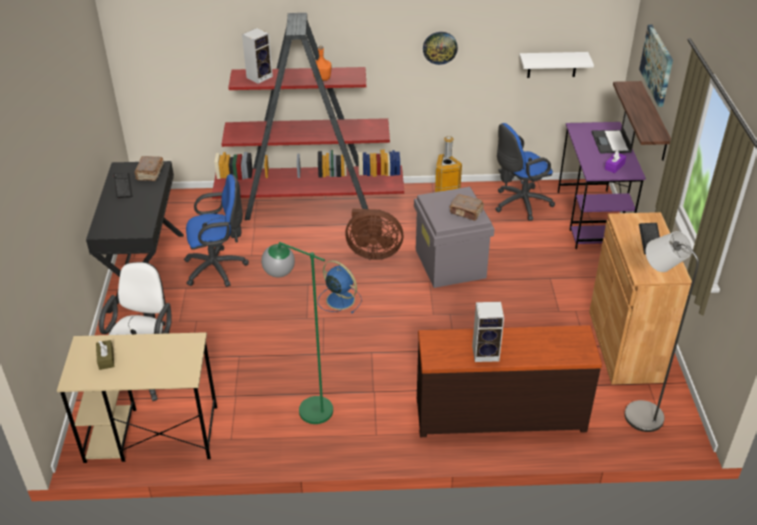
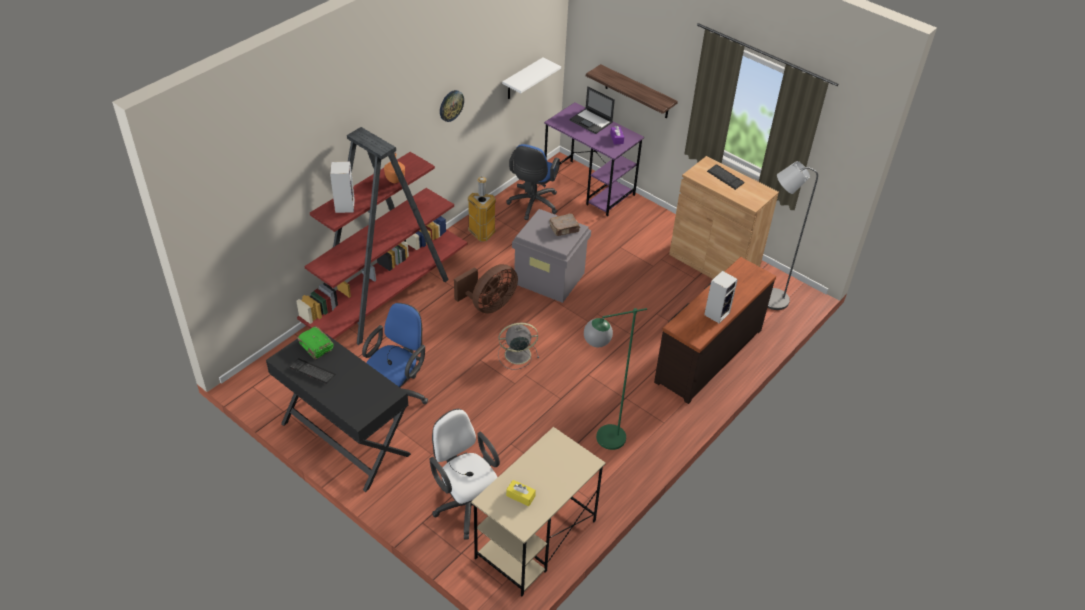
camera: 50 degrees left, 5 degrees up
brown tissue box [96,340,114,370] -> yellow tissue box [506,480,536,506]
brown book [135,156,164,181] -> green book [297,326,333,359]
blue fan [318,260,362,314] -> grey fan [498,323,539,370]
picture [639,25,673,107] -> none

